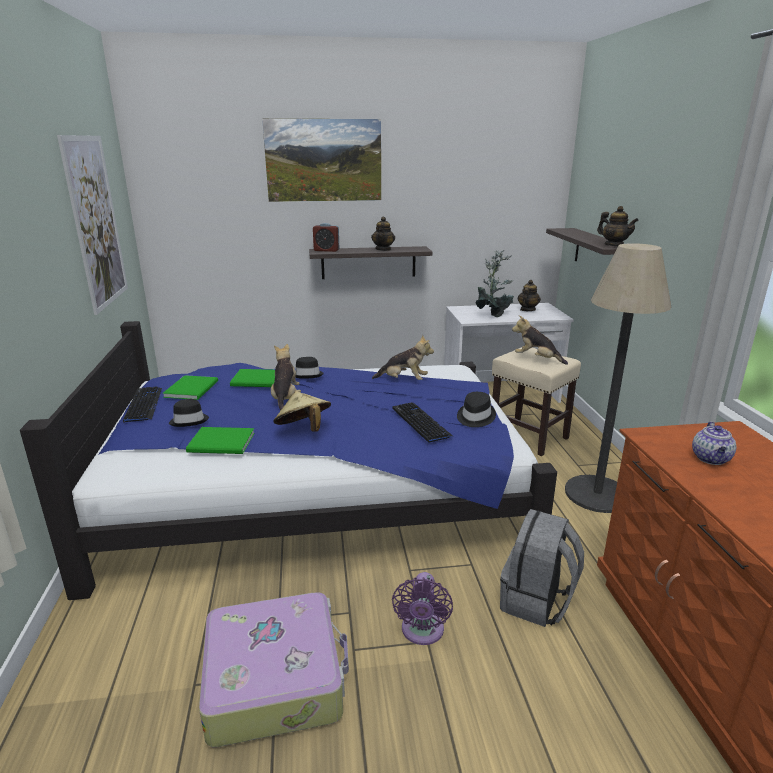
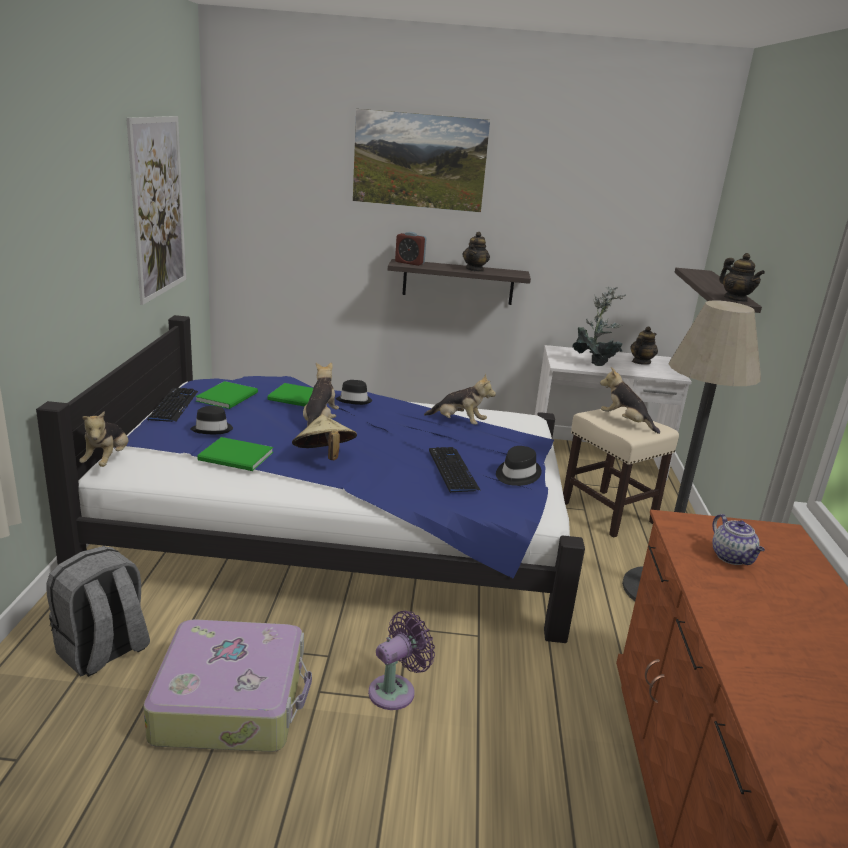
camera: 10 degrees right, 0 degrees up
purple fan [392,572,453,645] -> purple fan turned 150 degrees counterclockwise [368,611,435,710]
grey backpack [500,509,584,627] -> grey backpack moved to [46,546,150,677]
teapot [692,422,737,465] -> teapot turned 45 degrees counterclockwise [712,514,765,565]
none -> plush toy [79,411,128,467]

